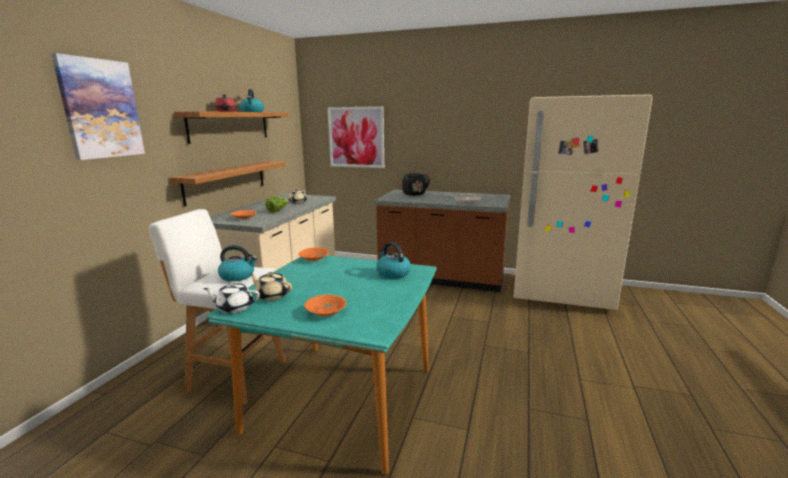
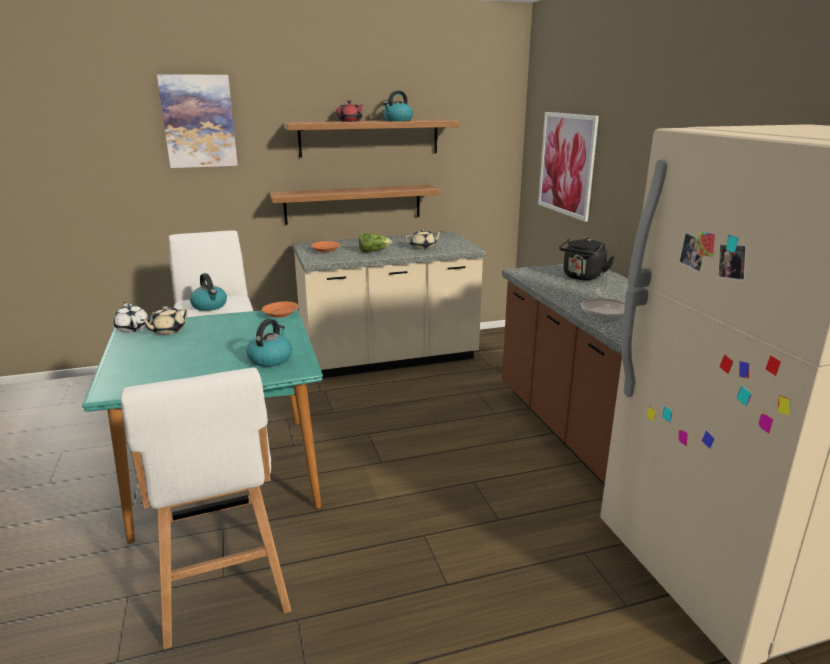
camera: 55 degrees right, 5 degrees up
beige teapot [249,272,292,301] -> beige teapot turned 135 degrees counterclockwise [140,306,188,335]
orange bowl [305,295,347,316] -> none
none -> white stool [121,368,291,649]

